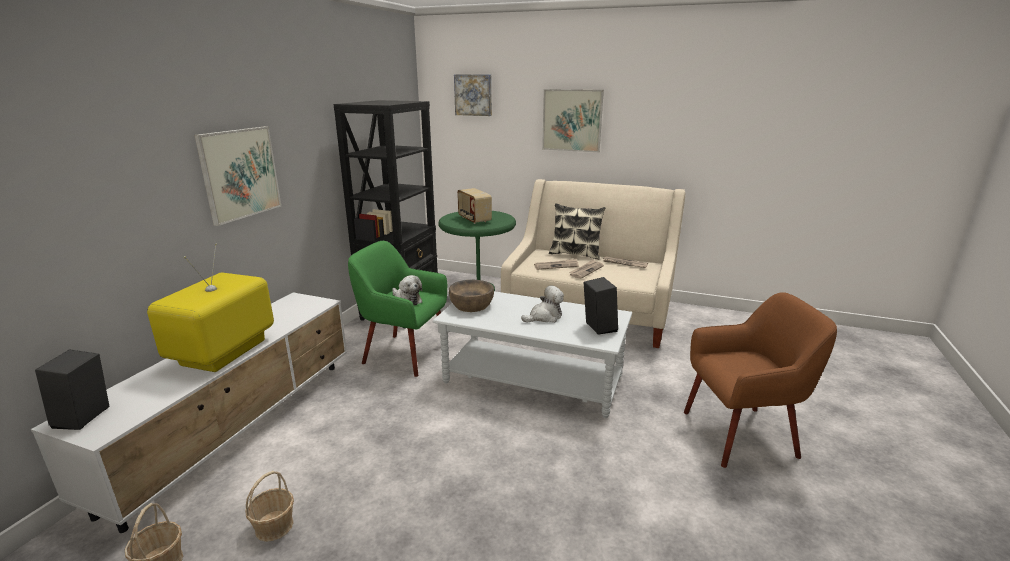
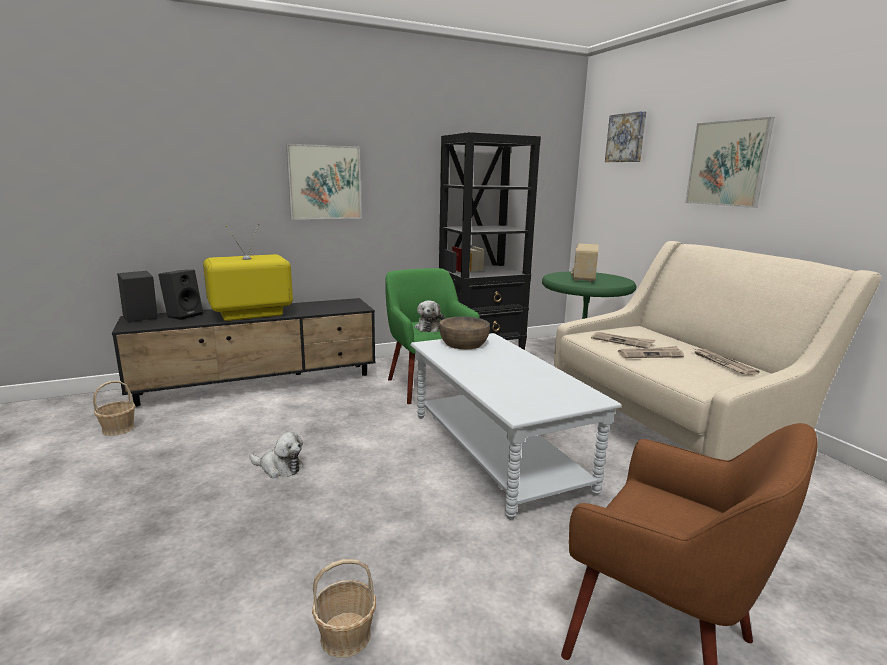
camera: 45 degrees right, 5 degrees down
white tv stand [31,292,347,533] -> black tv stand [112,298,376,407]
basket [245,471,294,542] -> basket moved to [312,559,376,658]
plush toy [521,286,564,323] -> plush toy moved to [250,432,303,478]
pillow [549,203,605,259] -> none
black speaker [584,277,618,335] -> black speaker moved to [158,270,203,320]

